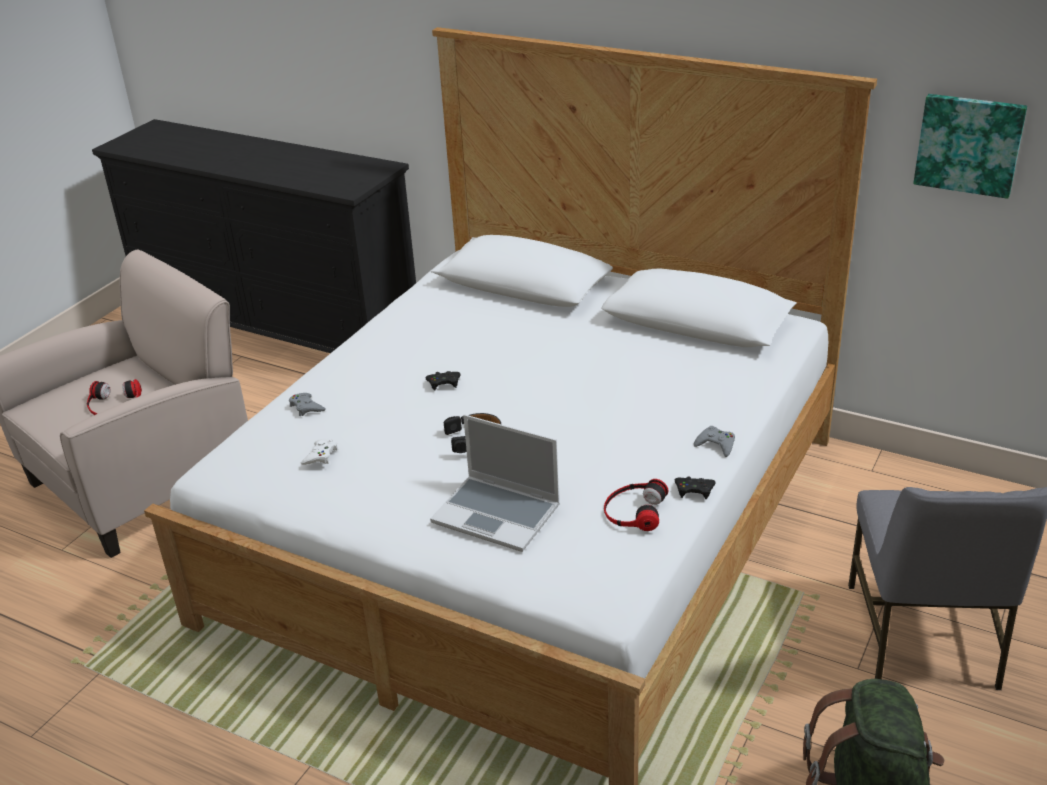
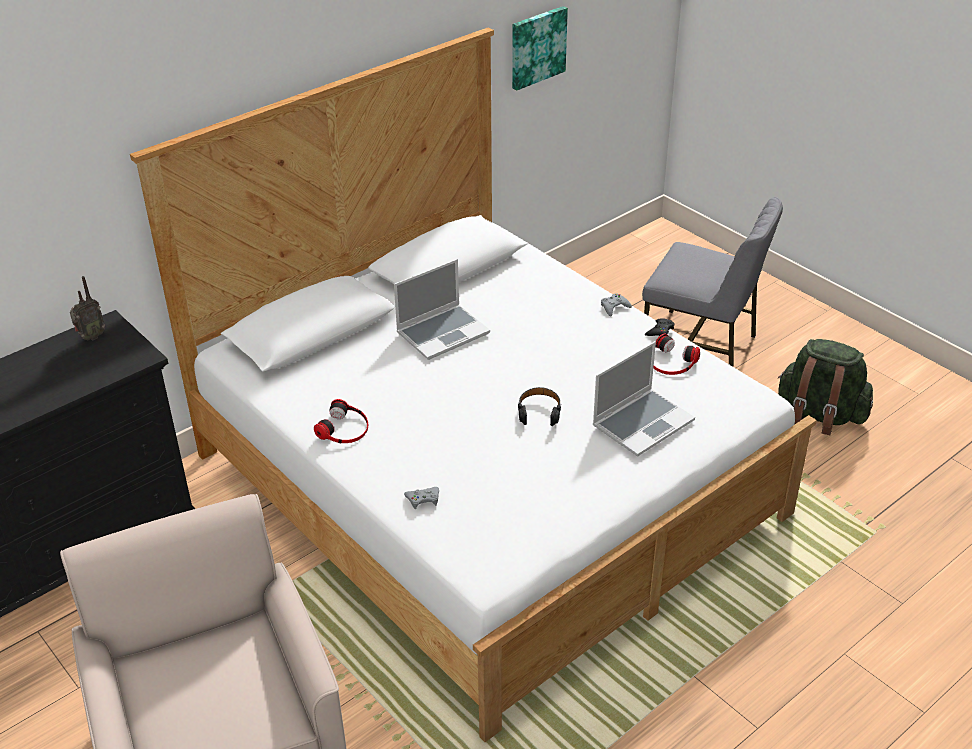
camera: 70 degrees left, 5 degrees up
headphones [87,379,142,415] -> headphones moved to [314,399,368,443]
white game controller [301,439,338,465] -> none
black game controller [425,371,461,390] -> none
none -> radio [70,276,105,340]
none -> laptop [394,259,490,360]

